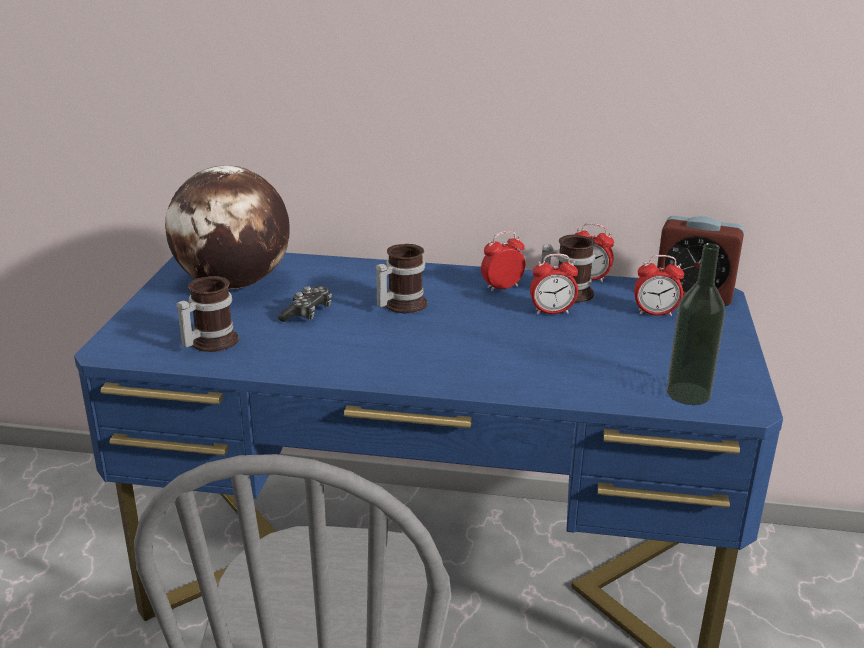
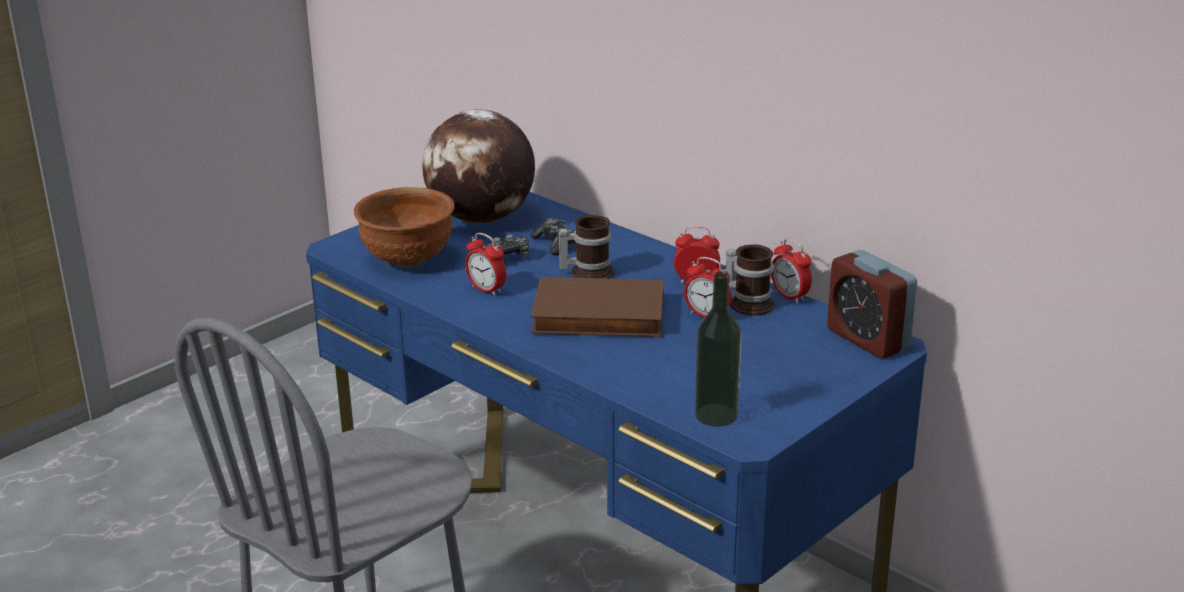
camera: 35 degrees right, 0 degrees up
mug [176,276,239,352] -> brown bowl [354,187,455,267]
alarm clock [634,255,684,316] -> alarm clock moved to [465,233,507,296]
none -> game controller [530,218,576,255]
none -> brown book [531,277,664,337]

